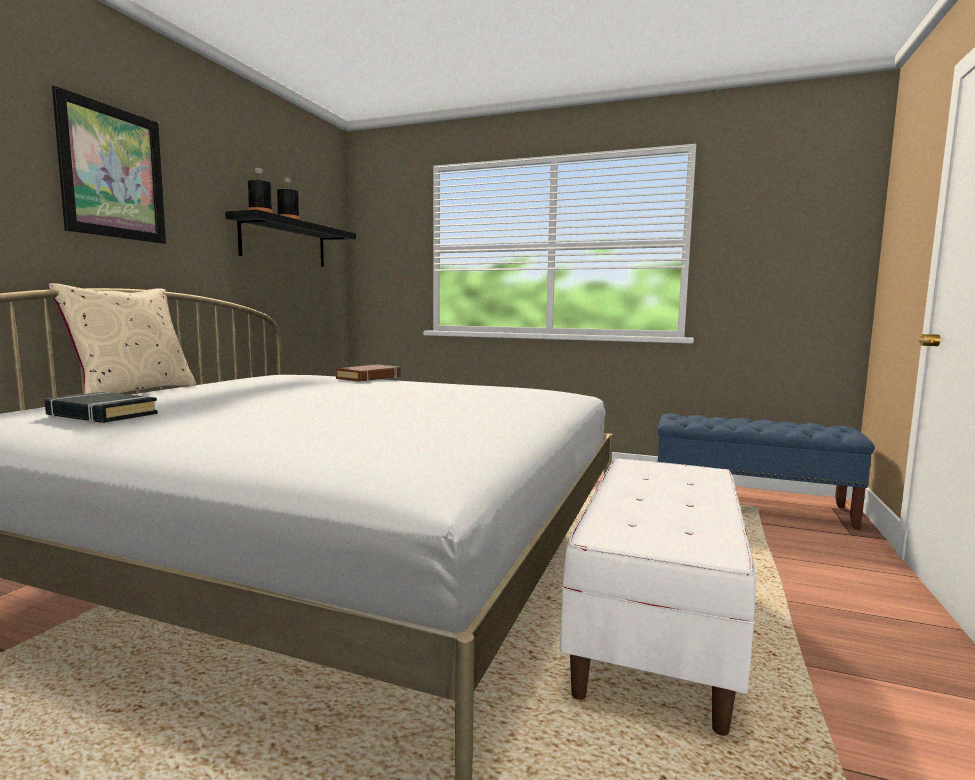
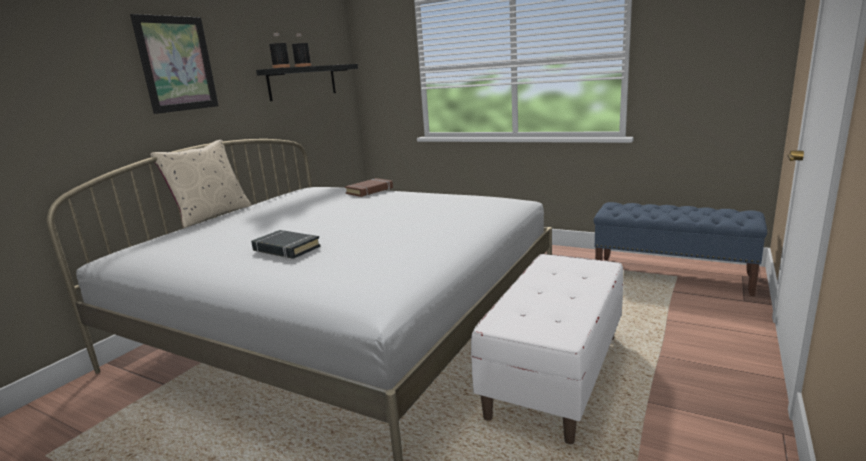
camera: 10 degrees right, 10 degrees up
black book [45,392,158,423] -> black book moved to [251,230,321,259]

